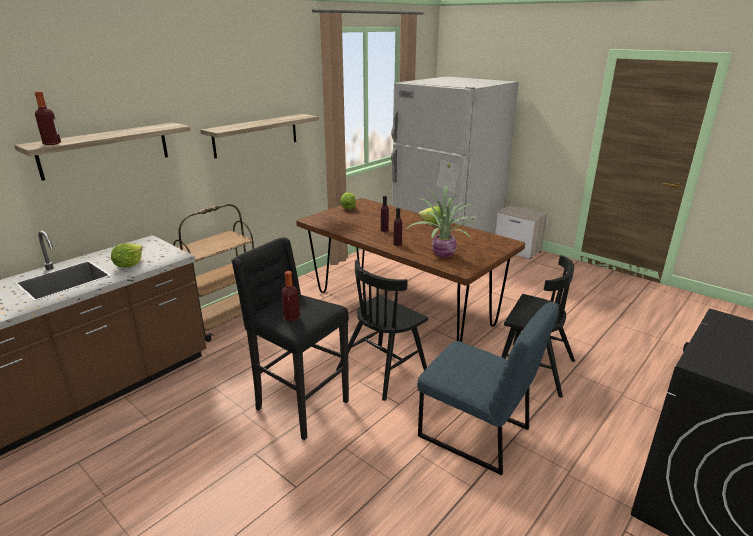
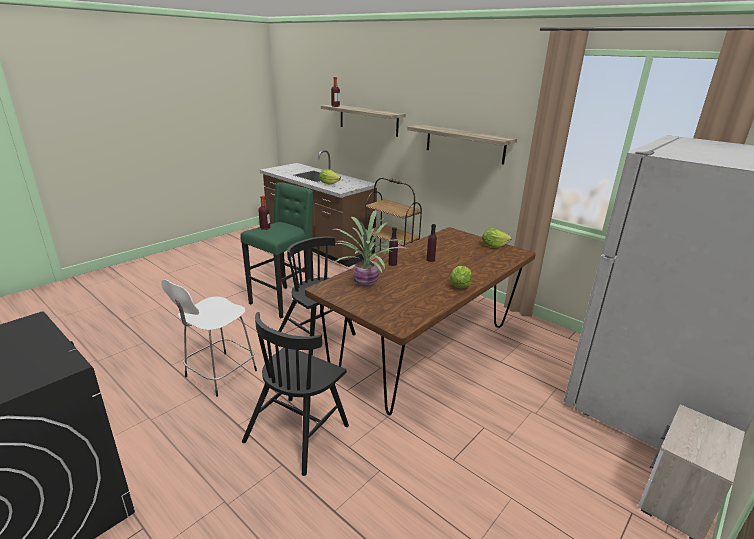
camera: 90 degrees right, 0 degrees up
black stool [231,237,349,440] -> green stool [240,182,313,319]
blue chair [417,302,559,475] -> white stool [161,279,257,397]

